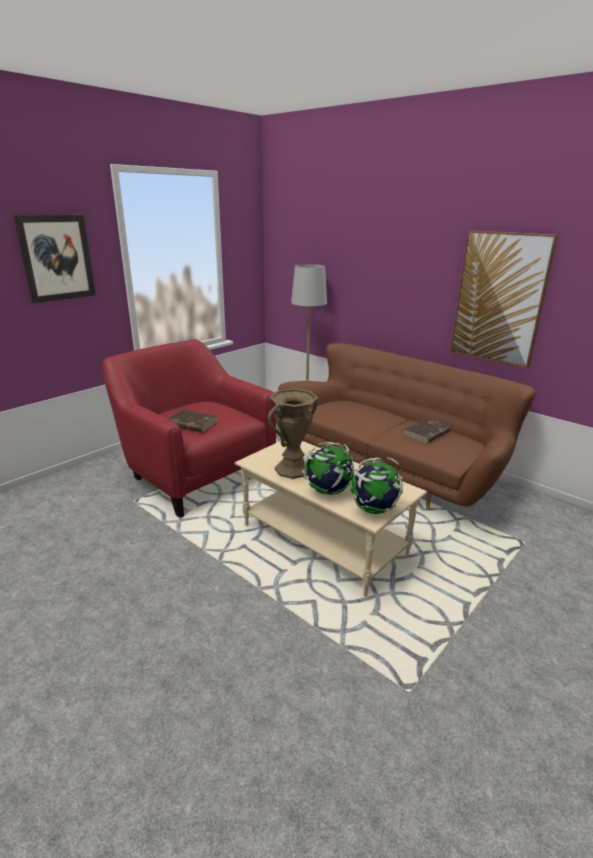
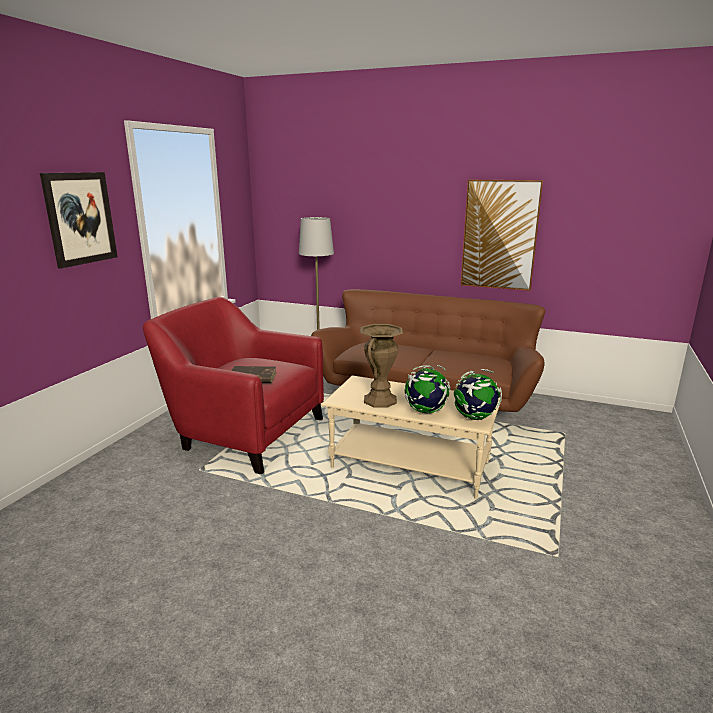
camera: 20 degrees left, 5 degrees down
brown book [404,418,451,444] -> none

